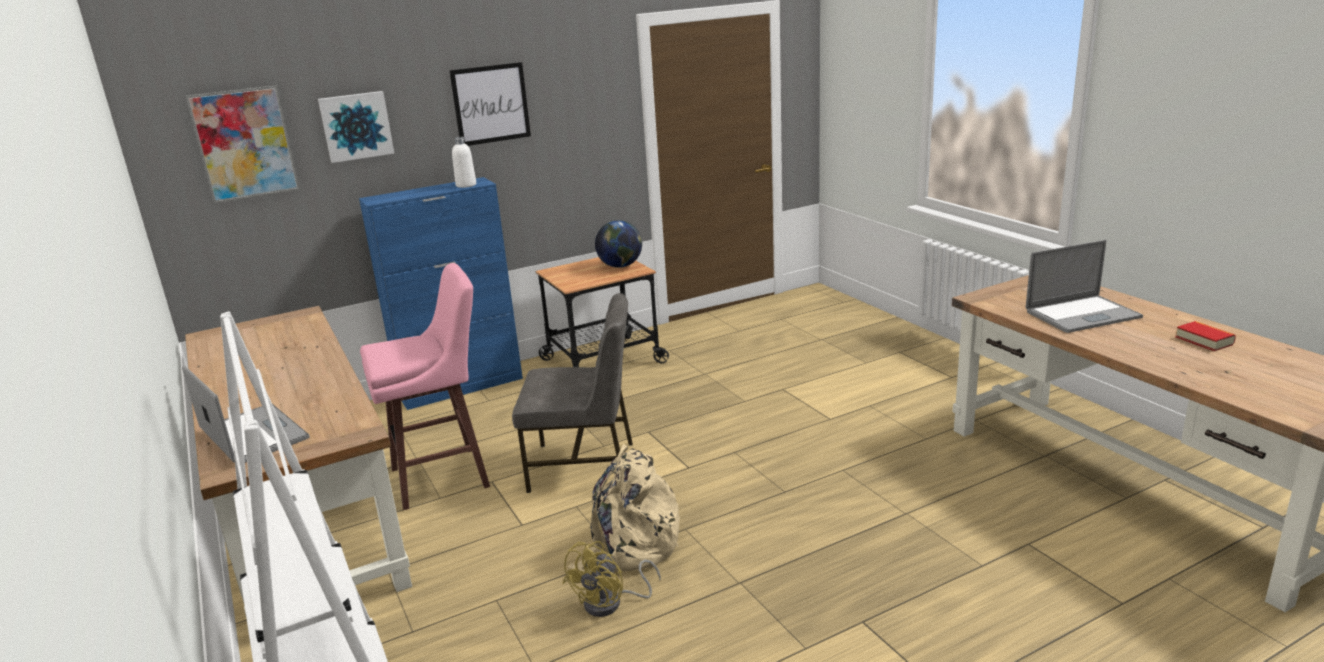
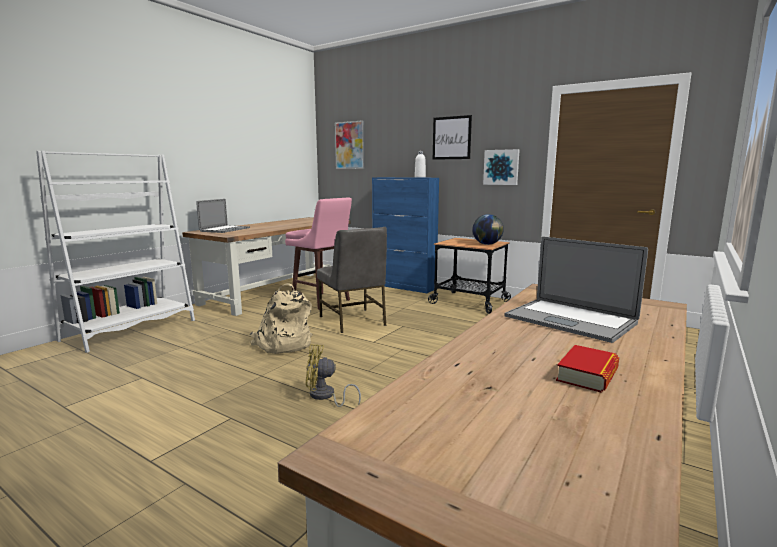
camera: 60 degrees right, 10 degrees down
picture [318,91,394,163] -> picture moved to [483,149,520,185]
yellow fan [562,541,661,617] -> yellow fan moved to [306,344,361,407]

